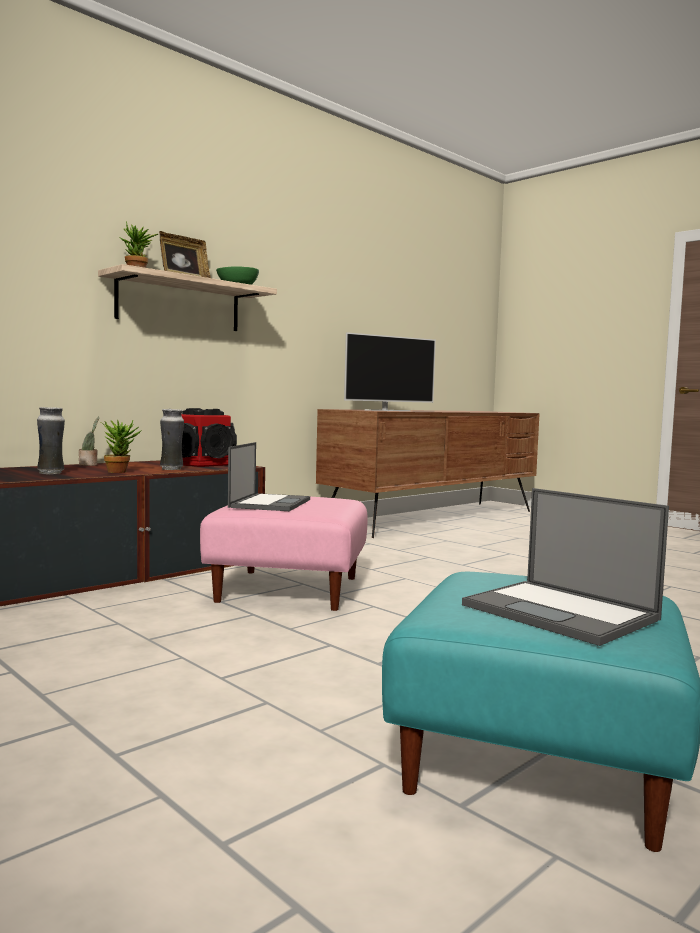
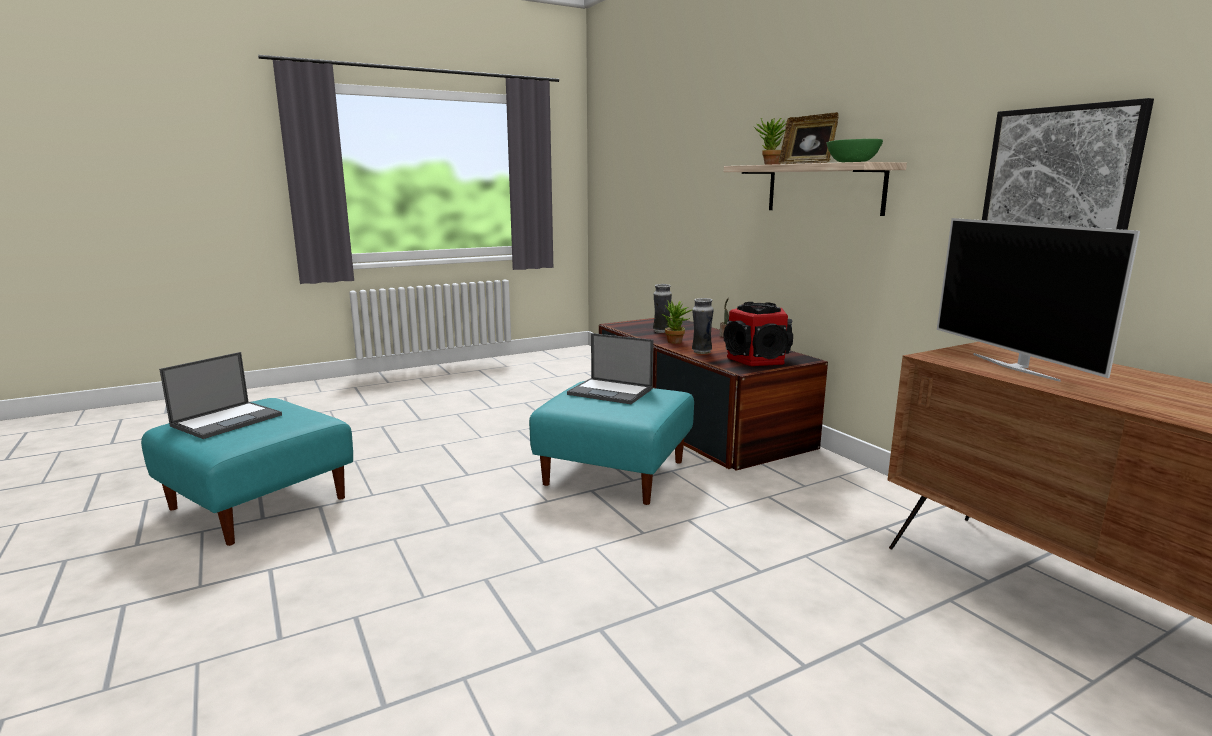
camera: 105 degrees right, 10 degrees up
pink ottoman [200,497,368,611] -> turquoise ottoman [529,381,694,505]
laptop [462,488,669,646] -> laptop turned 150 degrees clockwise [159,352,282,439]
none -> picture [982,98,1154,230]

